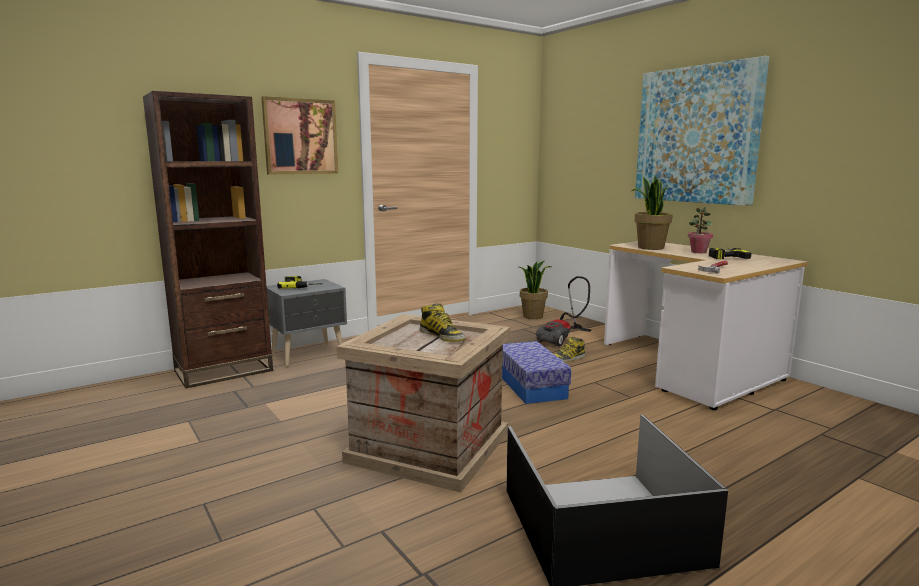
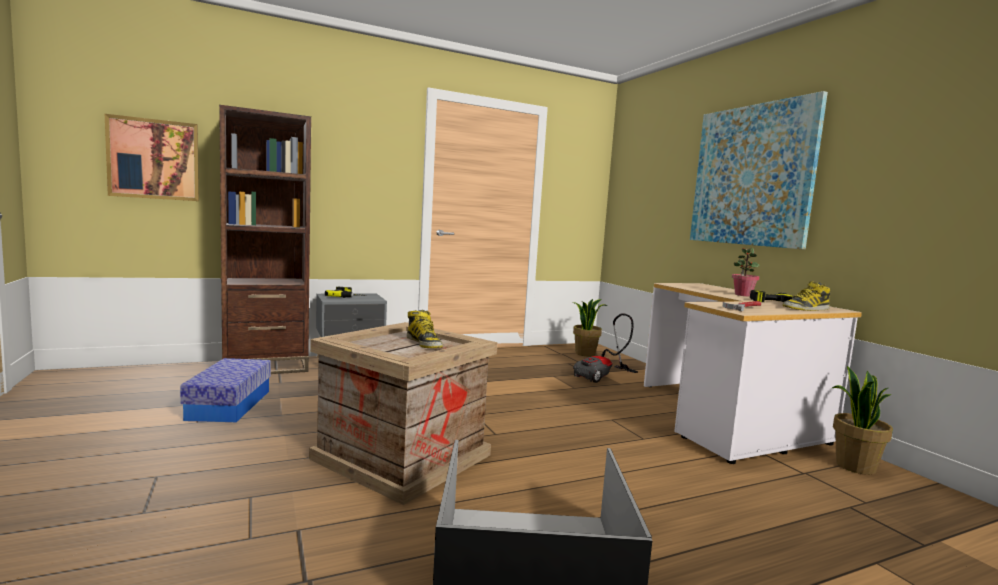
camera: 10 degrees right, 5 degrees down
picture [261,96,338,174] -> picture moved to [105,114,199,201]
storage box [502,341,571,404] -> storage box moved to [180,358,271,422]
boot [554,336,585,362] -> boot moved to [782,281,830,311]
potted plant [632,175,673,250] -> potted plant moved to [832,366,893,475]

